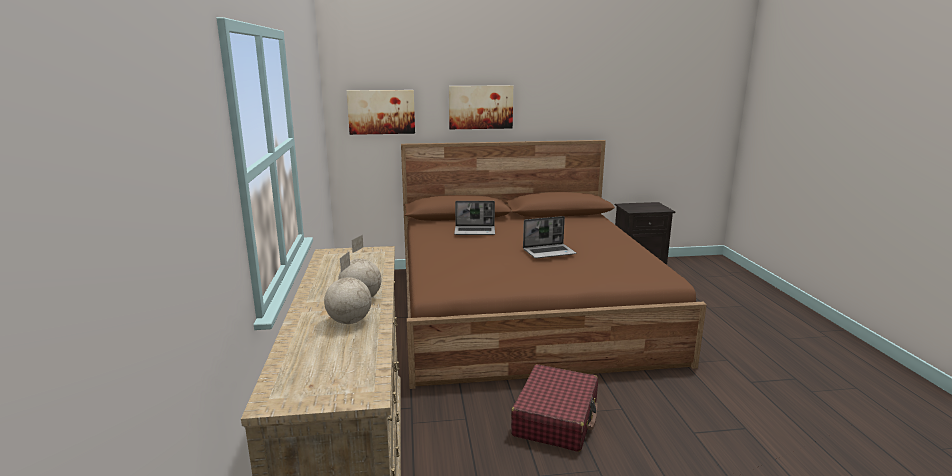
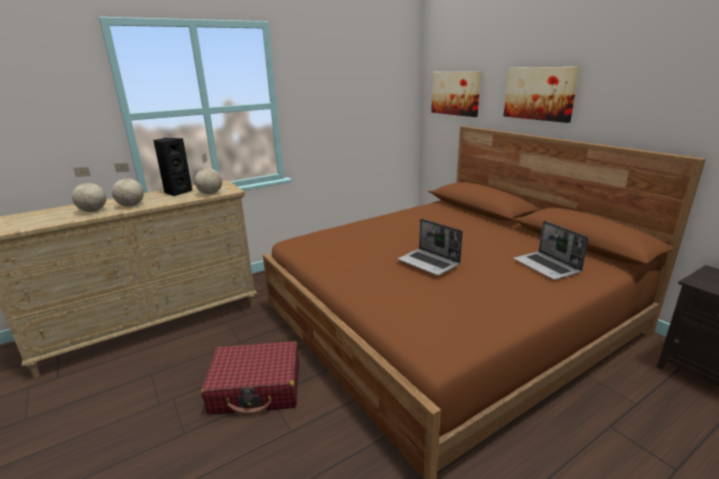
camera: 65 degrees right, 5 degrees up
laptop [454,201,495,235] -> laptop moved to [513,221,589,280]
none -> black speaker [153,138,193,197]
none -> globe [195,153,222,195]

